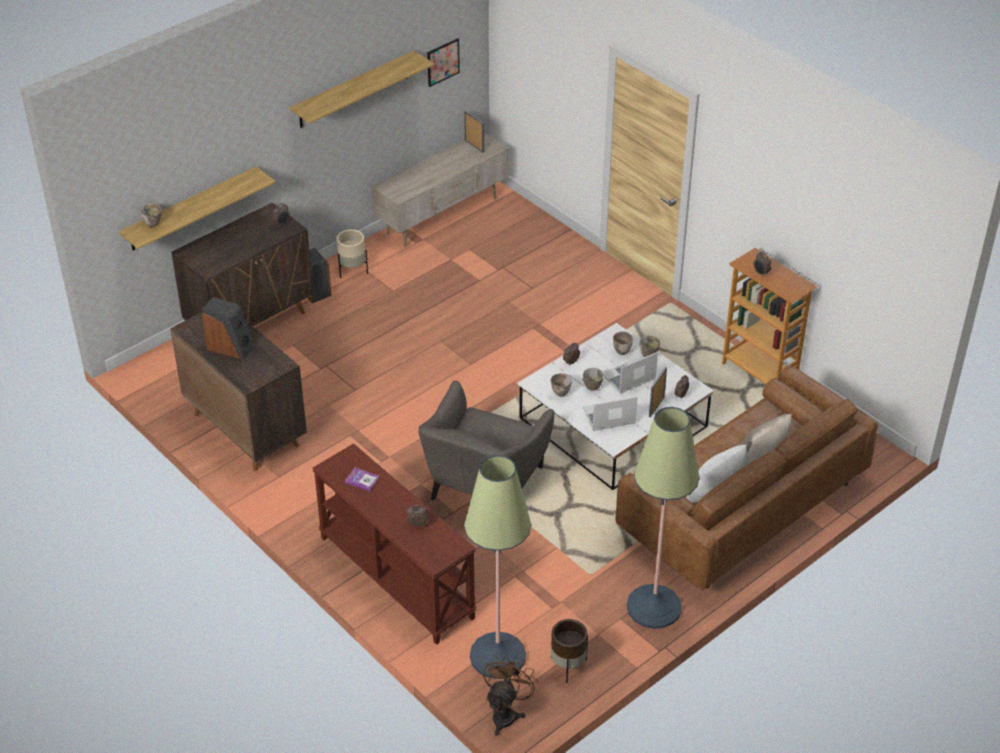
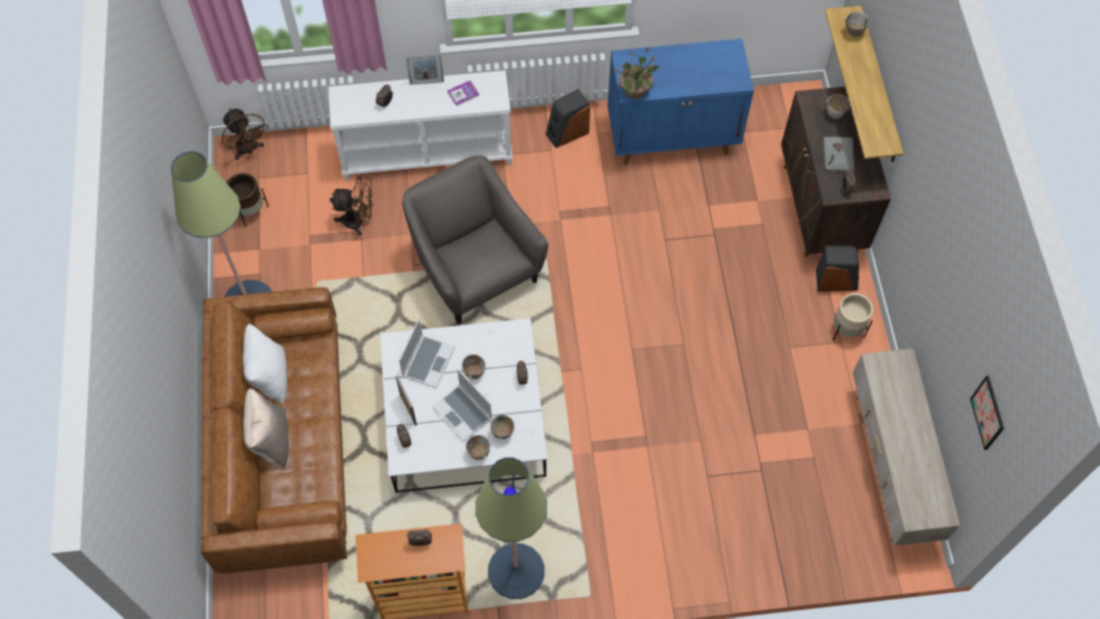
camera: 125 degrees right, 20 degrees up
brown cabinet [170,312,307,471] -> blue cabinet [608,39,754,165]
speaker [202,297,254,360] -> speaker moved to [545,89,590,148]
shelf [289,51,434,128] -> none
brown console table [312,443,477,645] -> white console table [328,70,513,181]
picture frame [464,111,484,153] -> picture frame moved to [406,54,444,85]
floor lamp [464,455,531,679] -> floor lamp moved to [475,457,547,599]
bowl [551,373,572,397] -> bowl moved to [827,94,850,120]
laptop [603,352,658,393] -> laptop turned 135 degrees clockwise [432,369,492,442]
none -> brown fan [330,177,373,236]
none -> potted plant [616,47,660,99]
none -> grey book [823,137,855,173]

